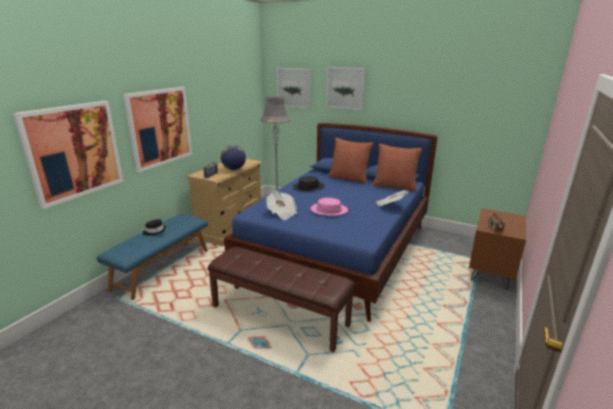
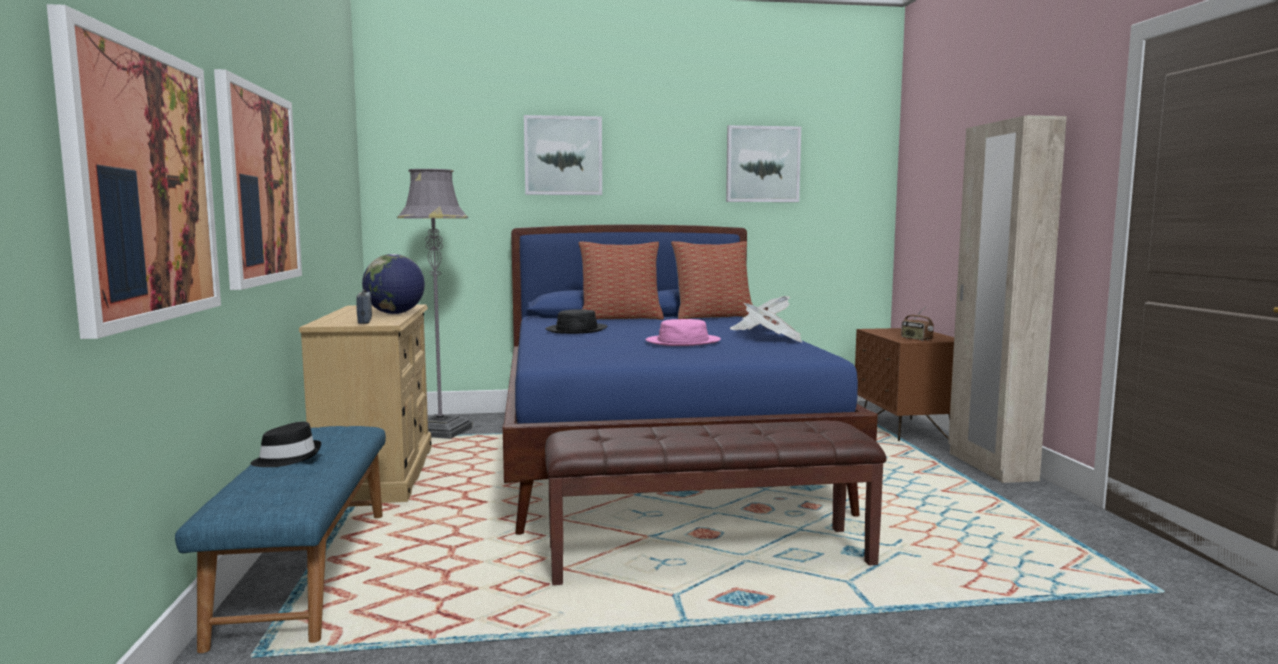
camera: 35 degrees left, 15 degrees down
newspaper [266,191,297,220] -> newspaper moved to [744,303,803,343]
picture [277,68,311,108] -> picture moved to [726,125,801,202]
none -> beige wardrobe [948,115,1067,483]

